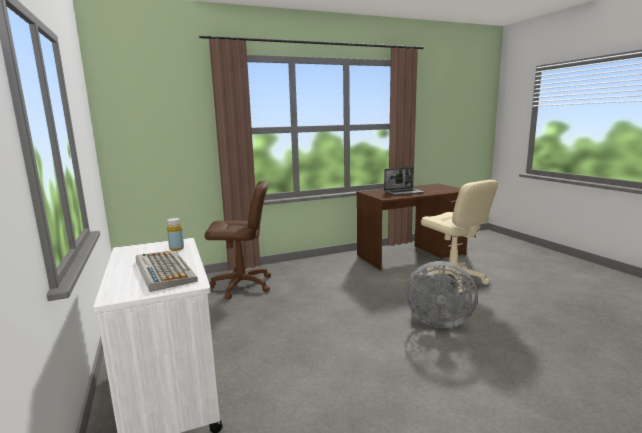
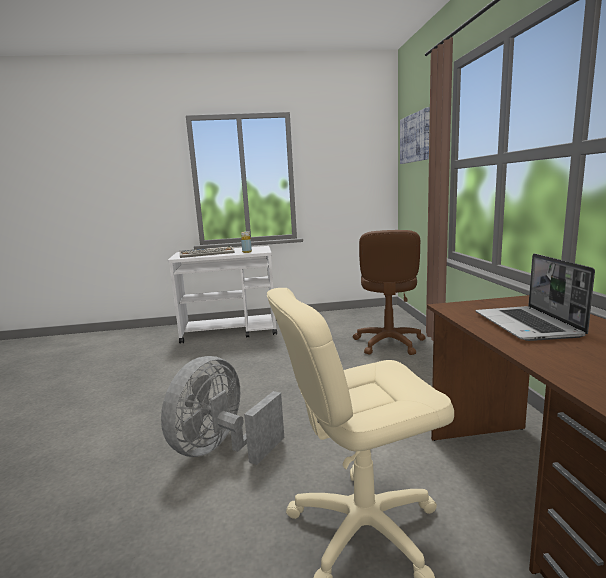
camera: 105 degrees right, 0 degrees up
none -> picture [400,107,430,164]

